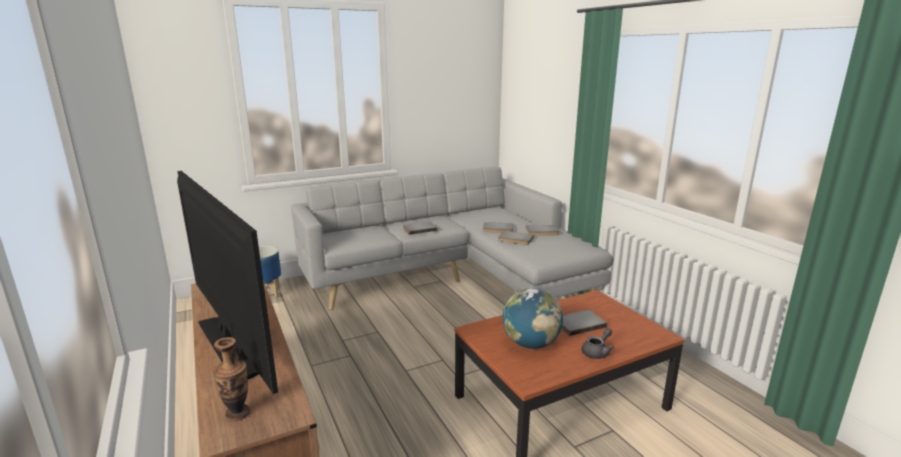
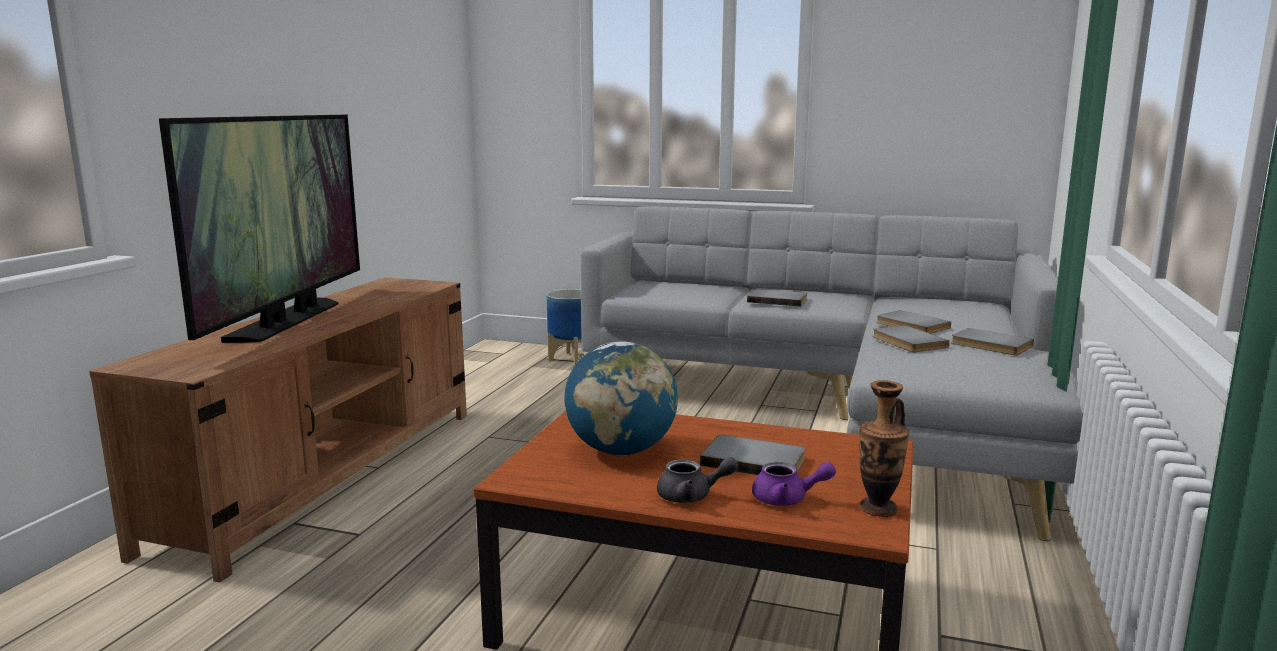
camera: 45 degrees right, 5 degrees down
vase [213,337,250,421] -> vase moved to [859,380,910,517]
none -> purple teapot [752,462,836,506]

